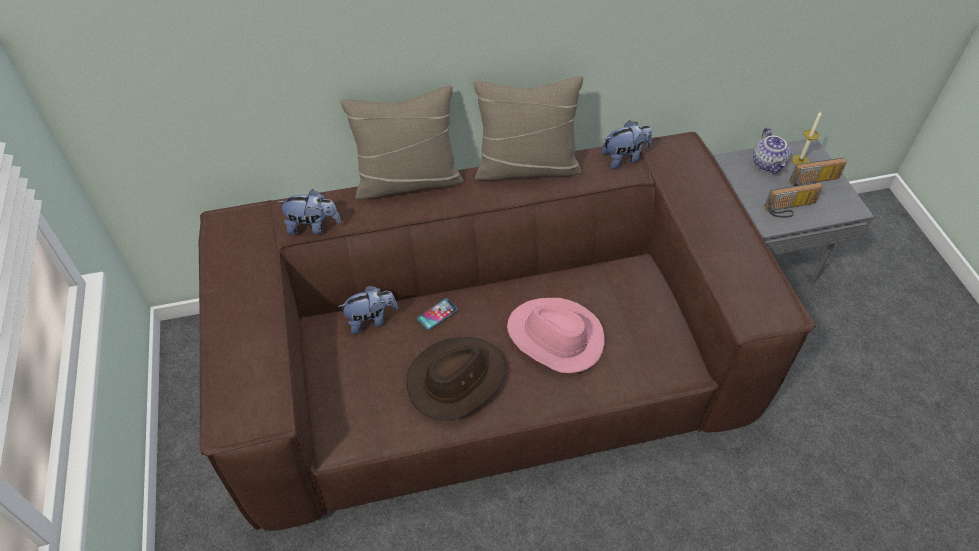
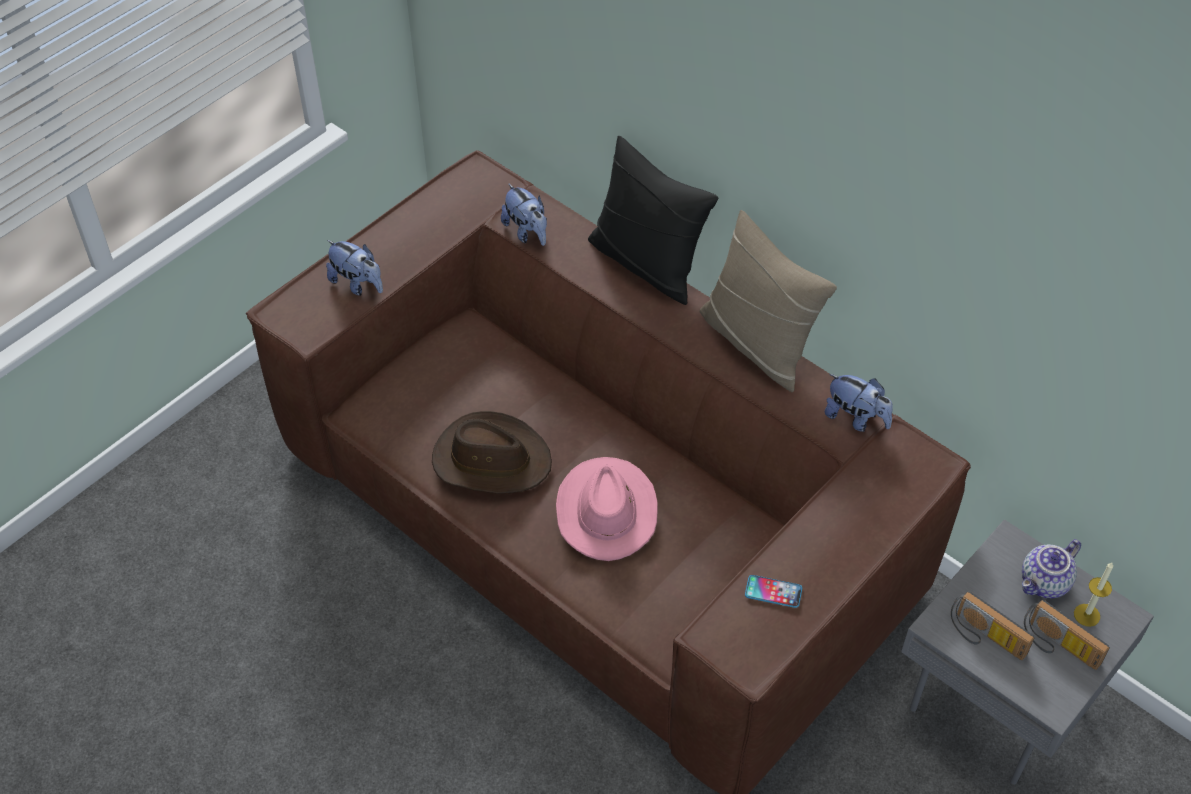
camera: 55 degrees right, 0 degrees up
plush toy [338,286,398,334] -> plush toy moved to [326,240,383,296]
beige pillow [341,85,464,199] -> black pillow [588,136,718,305]
phone [417,298,458,330] -> phone moved to [745,575,802,608]

